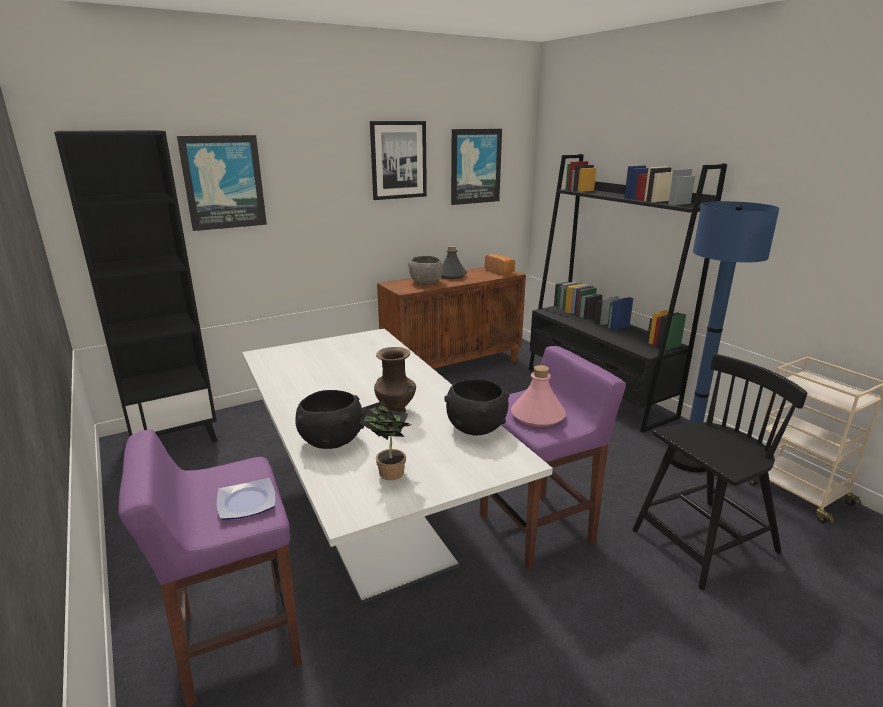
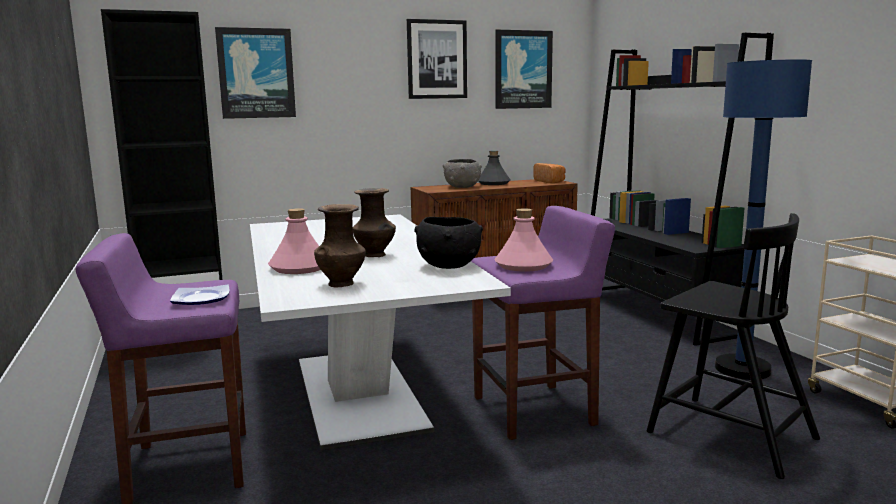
camera: 10 degrees right, 10 degrees down
black bowl [295,390,364,449] -> pink bottle [268,208,321,274]
potted plant [360,401,412,480] -> brown vase [314,204,366,287]
black chair [632,354,807,590] -> black chair turned 60 degrees clockwise [647,213,820,479]

